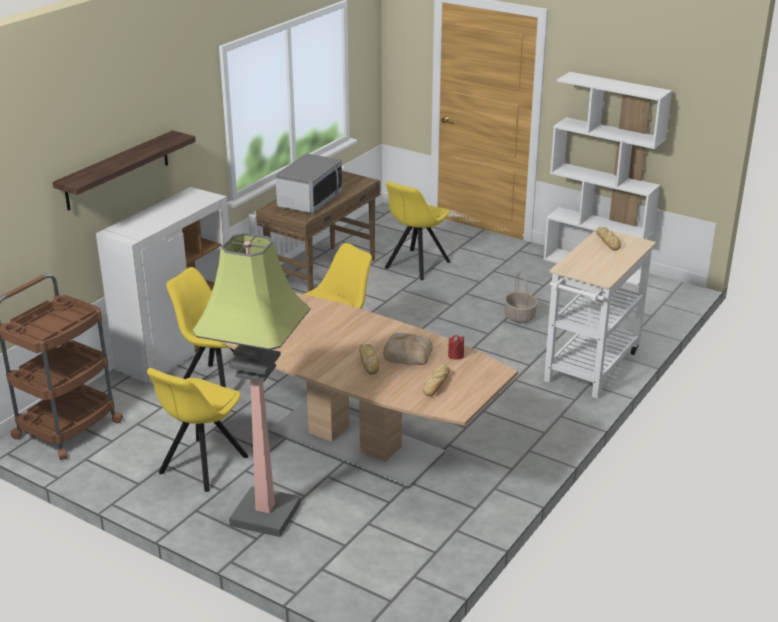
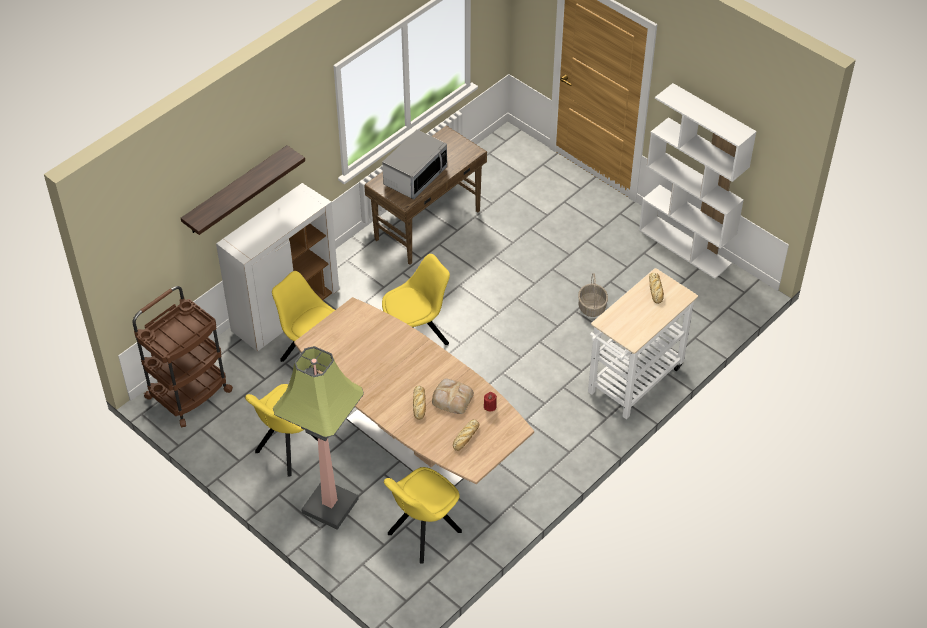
camera: 10 degrees right, 20 degrees up
yellow chair [385,181,450,280] -> yellow chair moved to [384,467,462,563]

